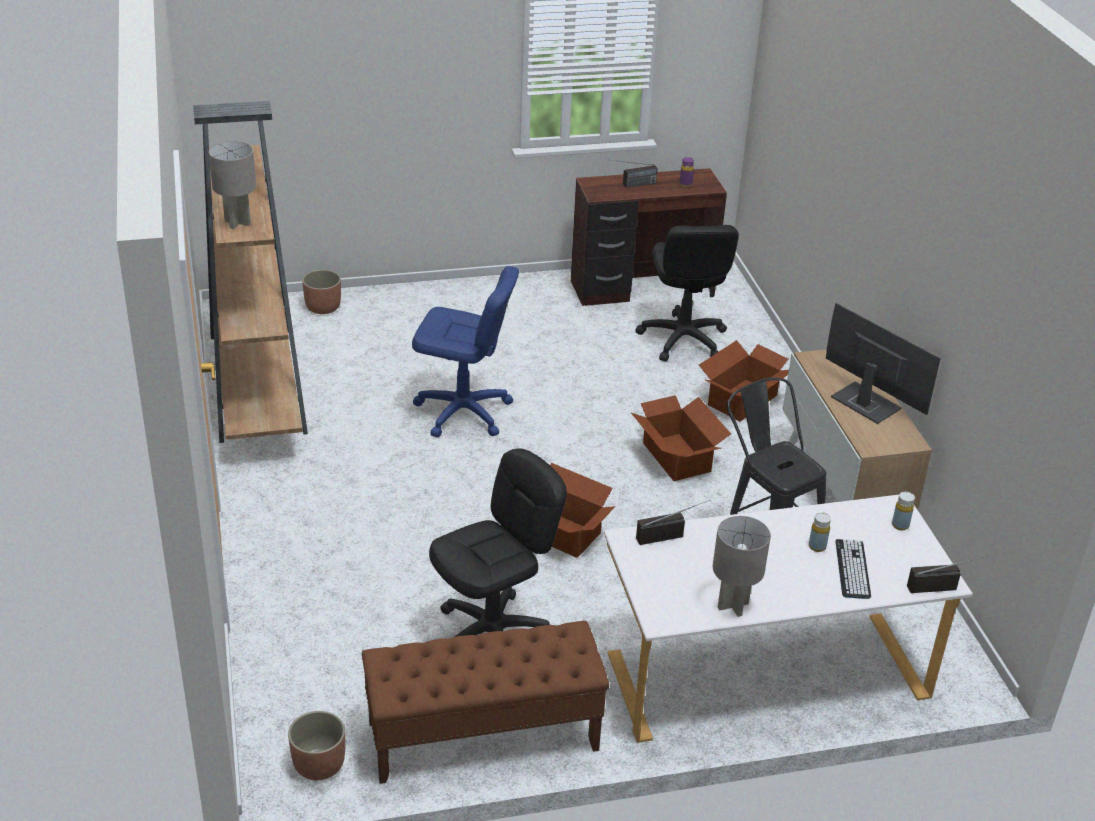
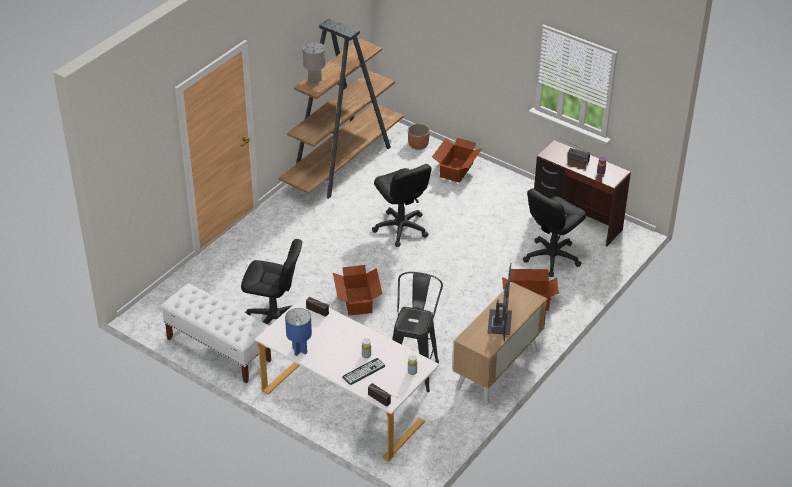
camera: 50 degrees right, 5 degrees up
planter [288,711,345,780] -> none
brown bench [362,621,609,784] -> white bench [161,283,271,383]
blue office chair [412,266,519,437] -> black office chair [372,164,432,247]
cardboard box [631,395,731,481] -> cardboard box moved to [432,138,482,183]
grey table lamp [713,516,771,617] -> blue table lamp [285,308,312,356]

